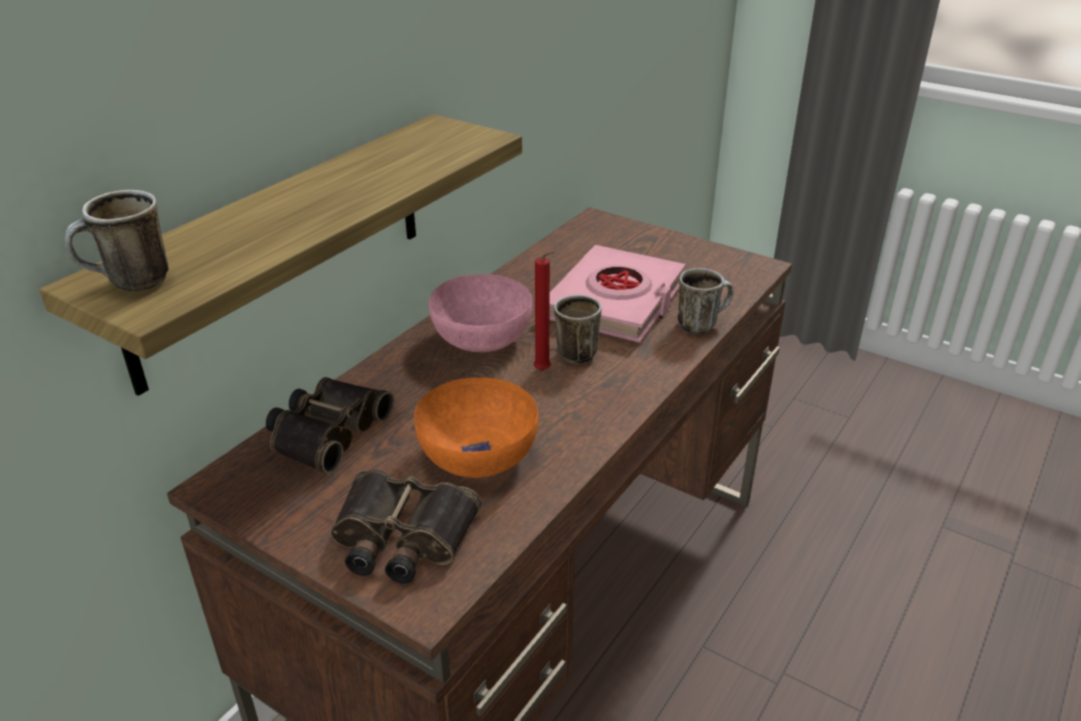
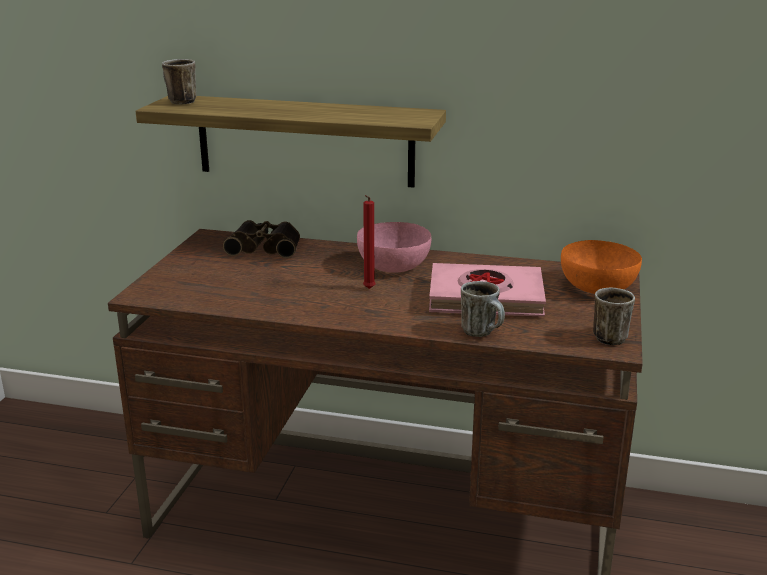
camera: 70 degrees right, 10 degrees down
binoculars [330,470,481,584] -> none
orange bowl [414,378,538,478] -> orange bowl moved to [561,240,642,294]
mug [554,294,602,364] -> mug moved to [593,288,635,345]

